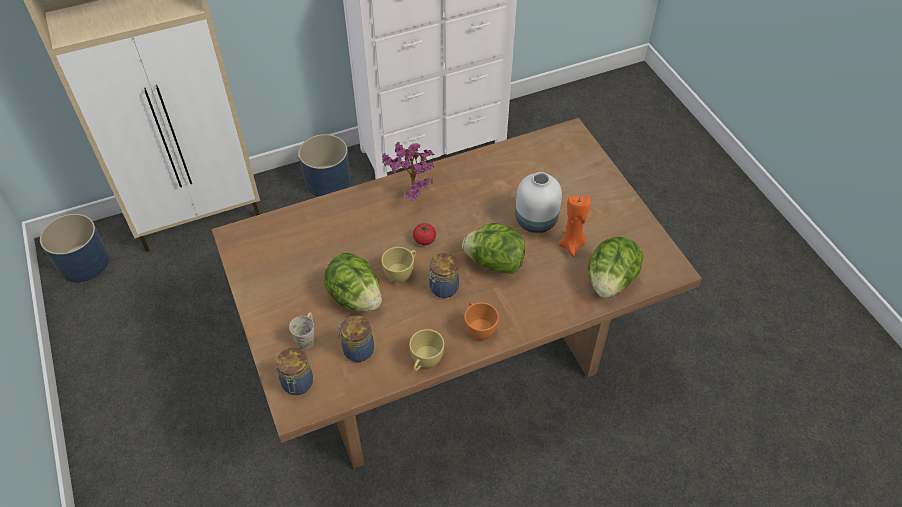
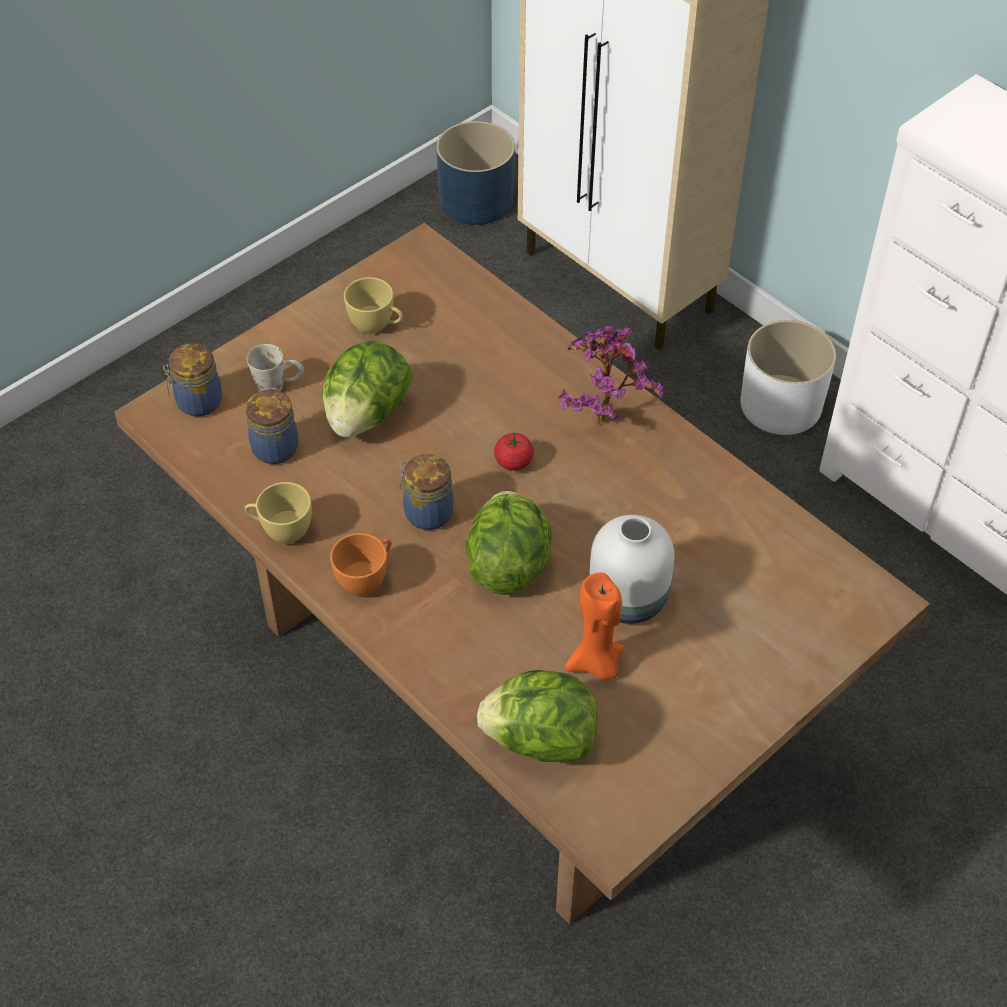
camera: 70 degrees right, 0 degrees up
blue planter [298,134,351,197] -> white planter [740,320,836,435]
yellow cup [381,247,416,283] -> yellow cup moved to [344,277,403,334]

